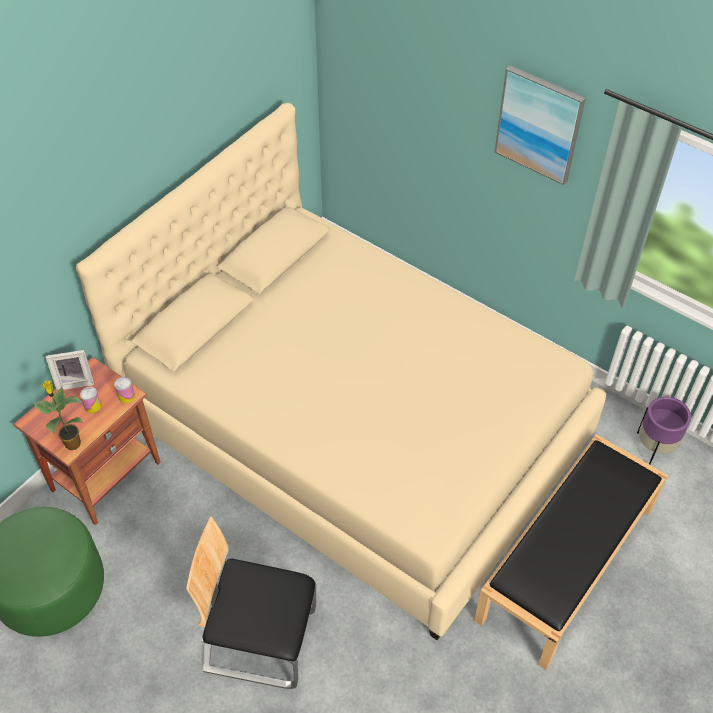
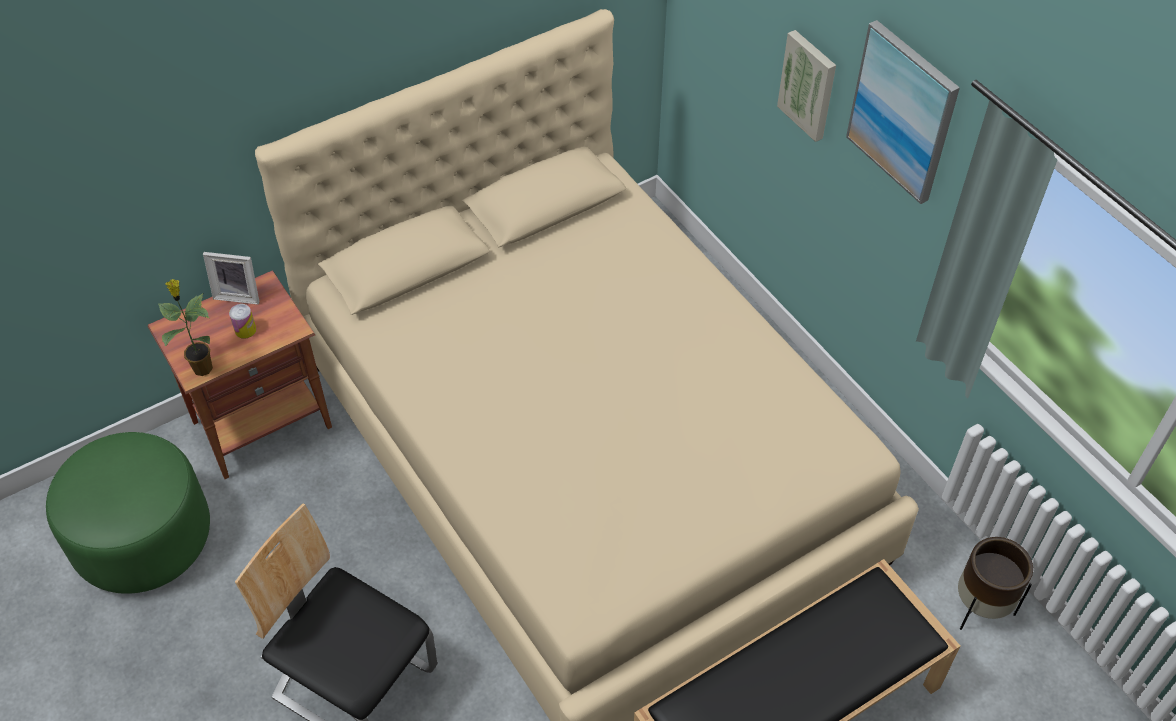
camera: 20 degrees right, 0 degrees up
can [114,377,135,403] -> none
purple planter [637,396,691,465] -> brown planter [958,537,1033,630]
none -> picture [777,30,836,142]

